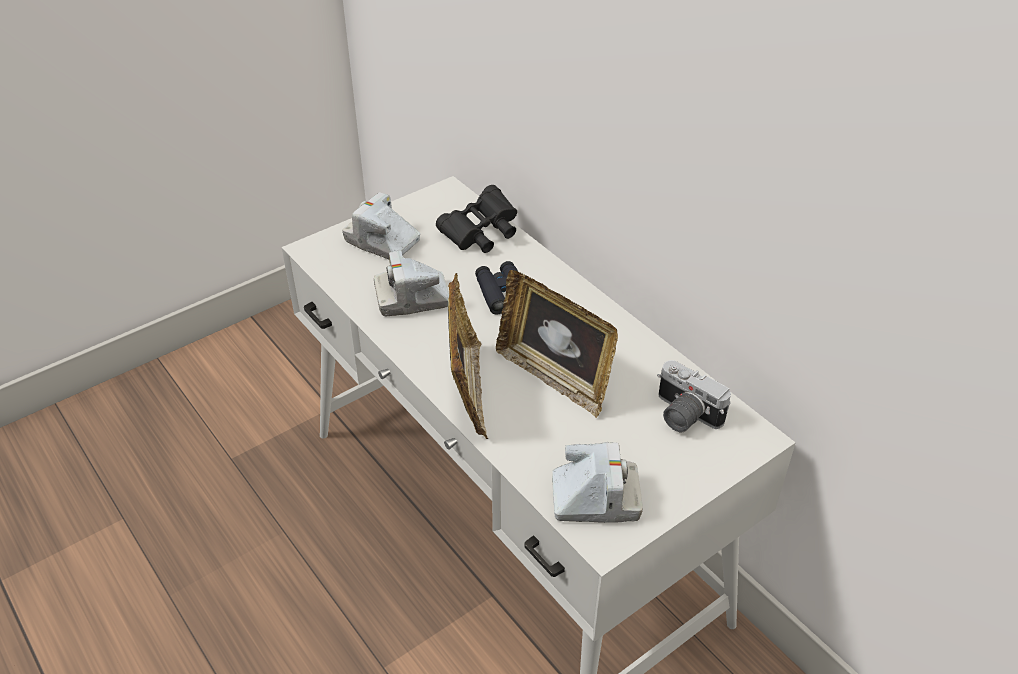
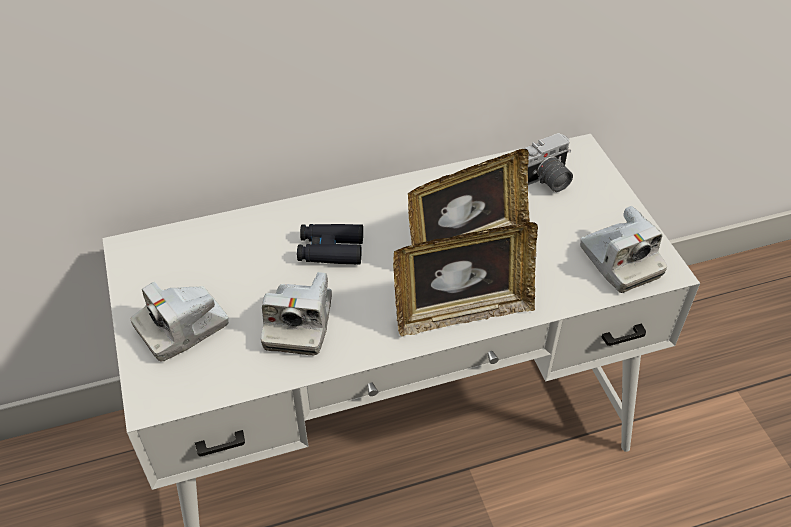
camera: 70 degrees left, 5 degrees up
black binoculars [436,185,517,253] -> none
picture frame [448,273,488,439] -> picture frame turned 150 degrees clockwise [393,222,538,337]
camera [552,442,643,523] -> camera turned 135 degrees clockwise [580,206,667,293]

